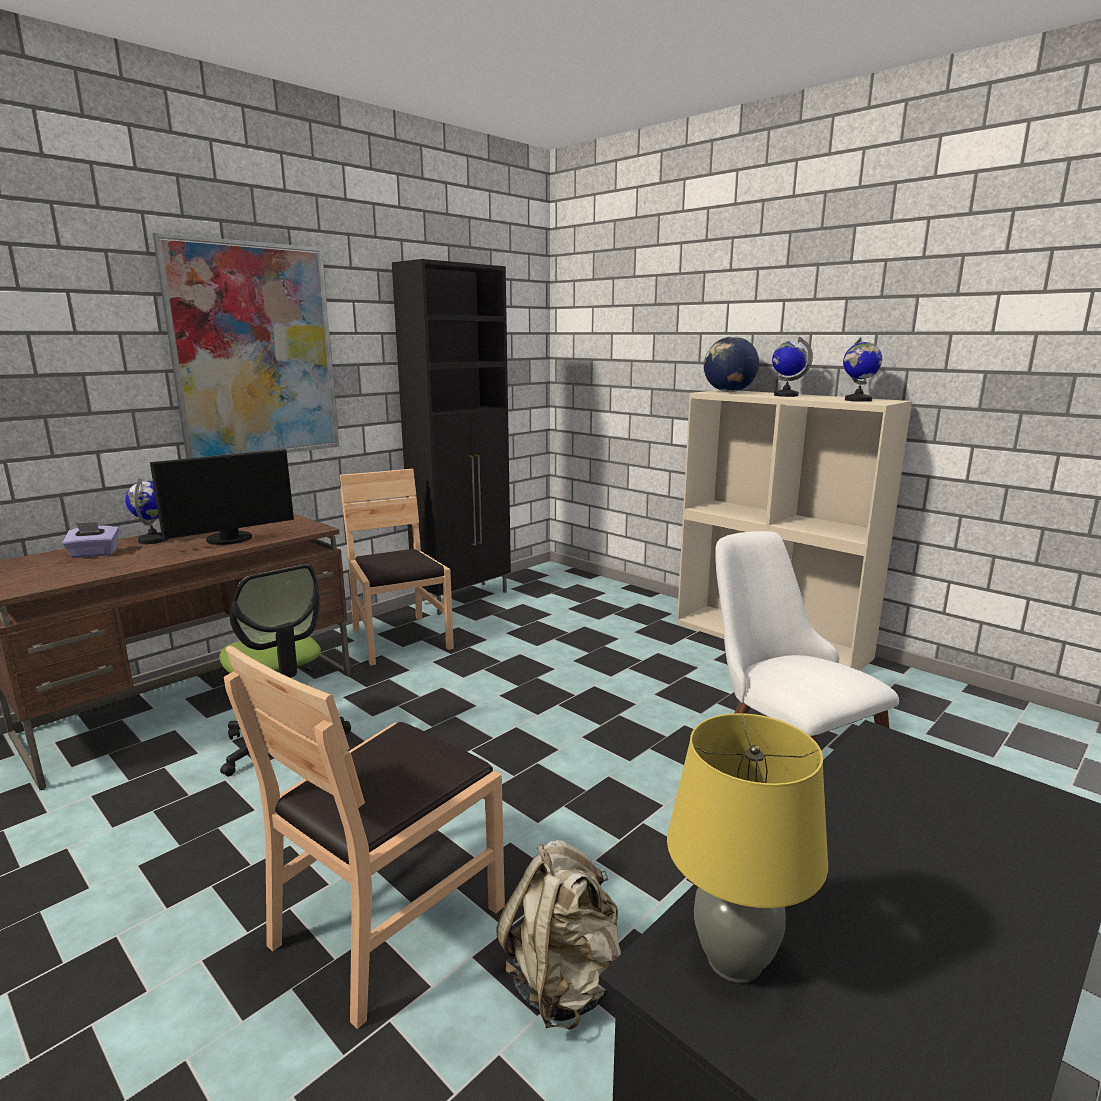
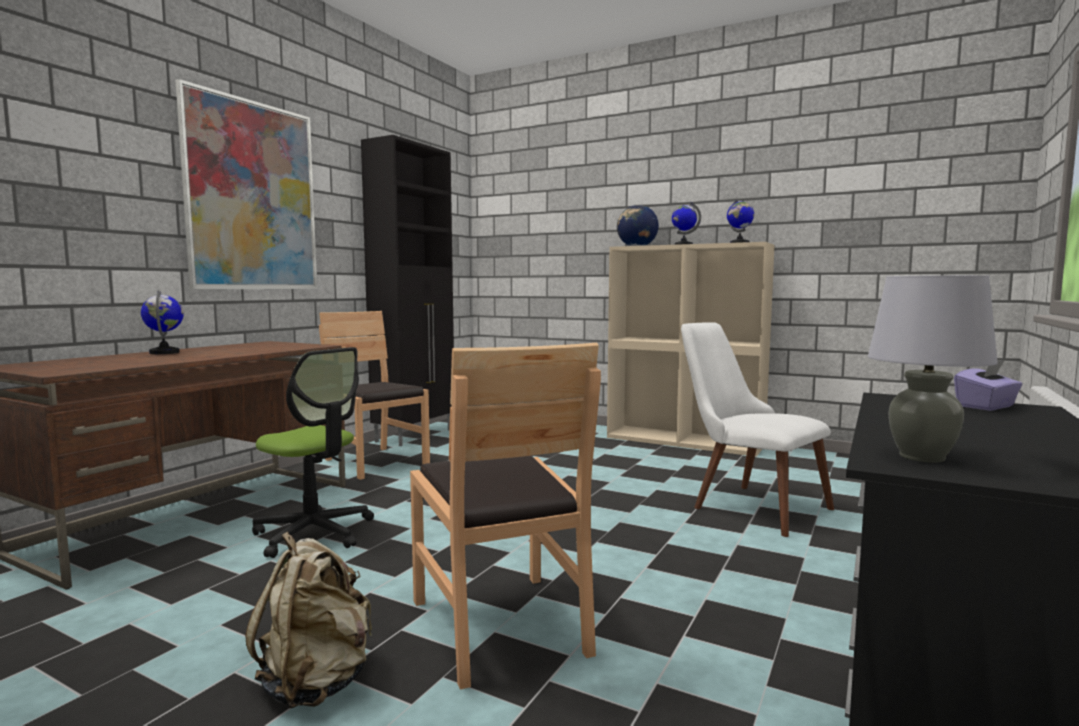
camera: 15 degrees left, 10 degrees down
purple tissue box [62,522,119,558] -> purple tissue box moved to [954,360,1023,411]
monitor [150,449,294,545] -> none
brown chair [224,645,505,1029] -> brown chair turned 45 degrees counterclockwise [410,343,601,690]
beige backpack [497,840,621,1030] -> beige backpack moved to [245,532,372,708]
yellow table lamp [667,713,828,983] -> grey table lamp [868,275,998,463]

